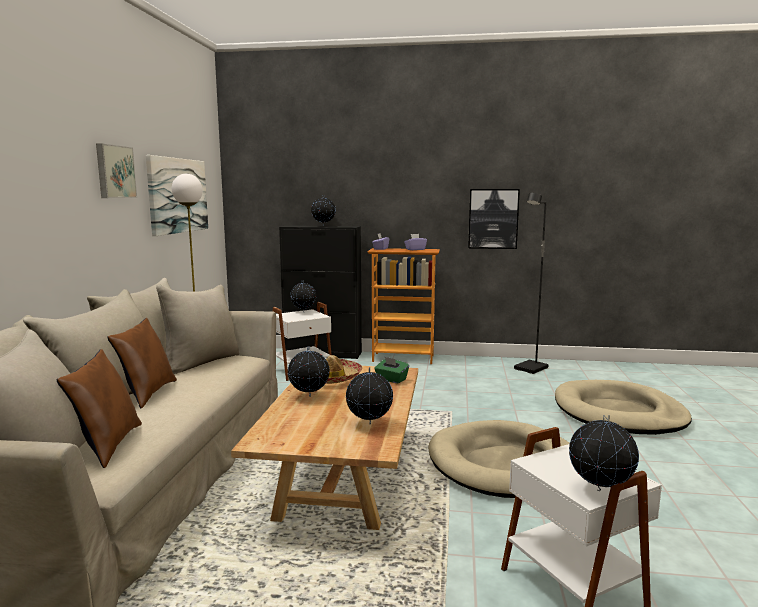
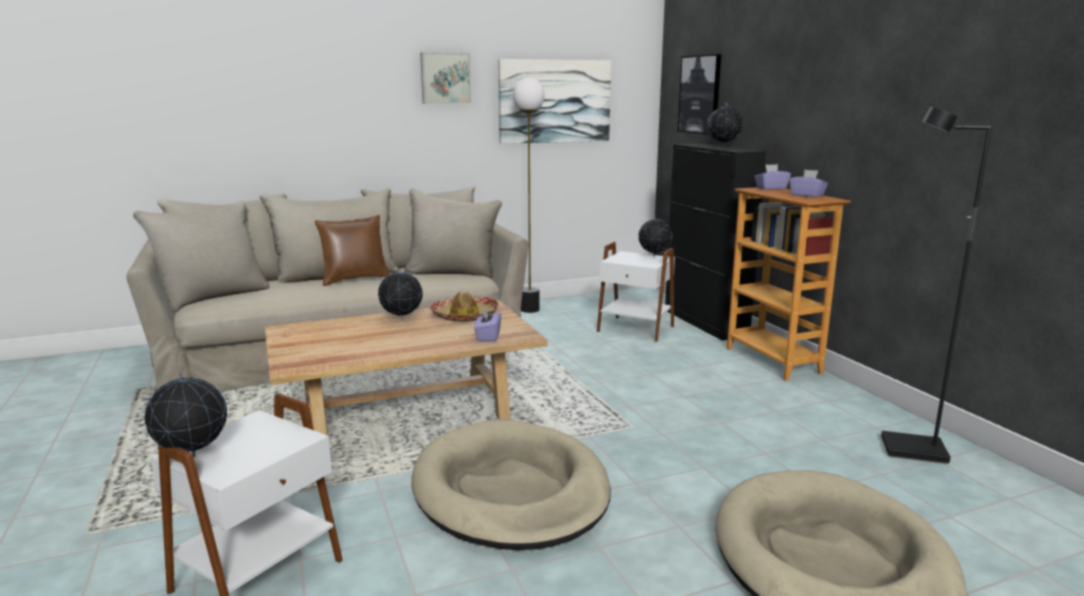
camera: 60 degrees right, 5 degrees up
brown pillow [57,349,142,468] -> none
globe [346,367,393,424] -> none
green tissue box [374,356,409,384] -> purple tissue box [474,307,501,342]
picture [468,189,520,249] -> picture moved to [678,54,721,135]

